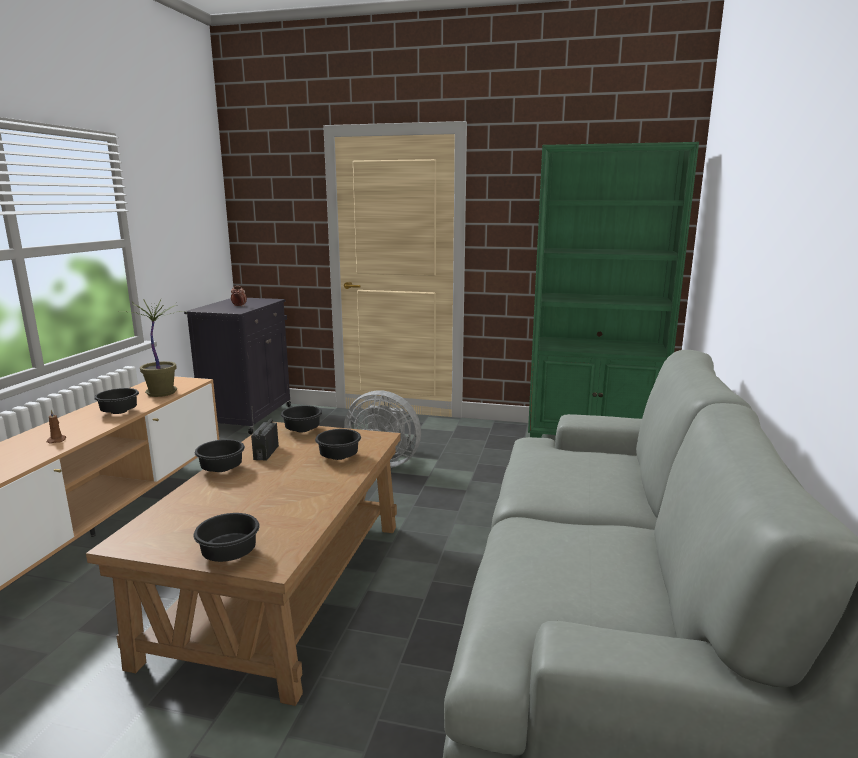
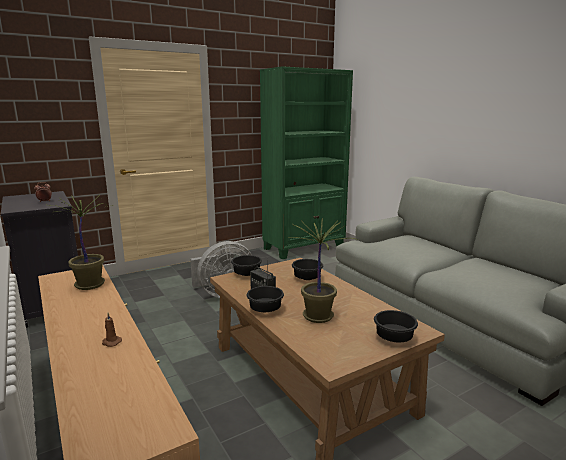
camera: 45 degrees left, 0 degrees up
black bowl [94,388,139,414] -> none
none -> potted plant [288,218,358,323]

